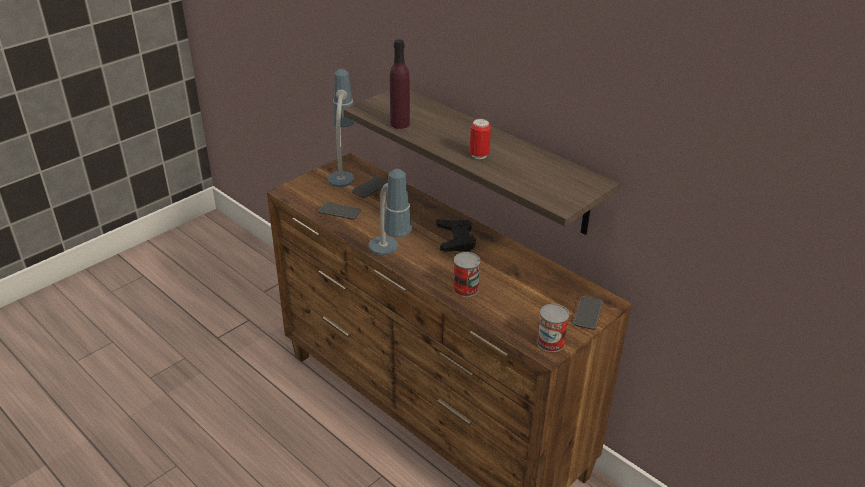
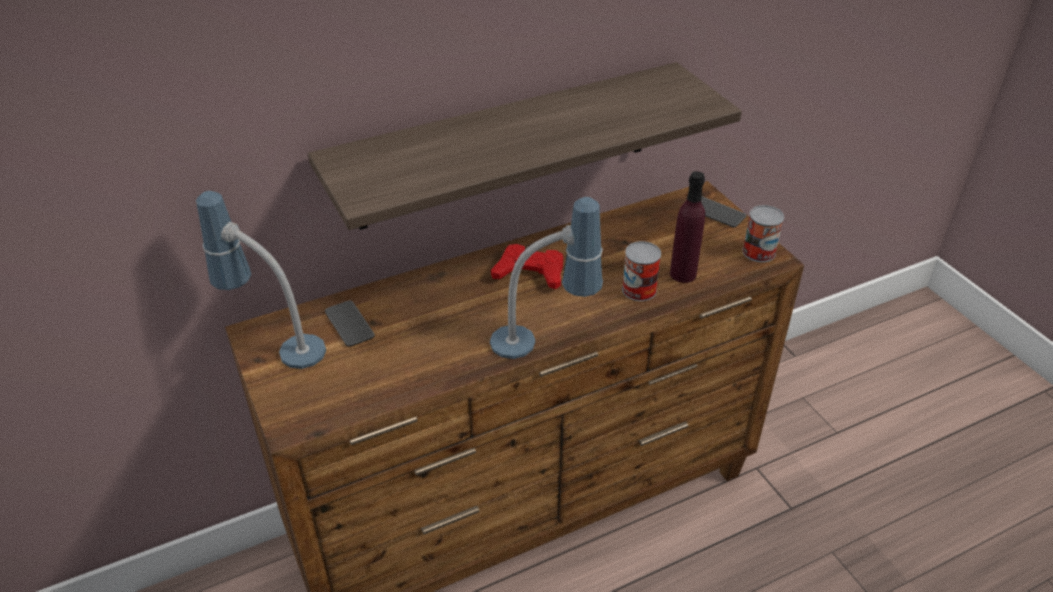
camera: 70 degrees left, 5 degrees up
phone [318,202,361,220] -> none
purple bottle [390,39,410,129] -> purple bottle moved to [670,171,705,283]
black game controller [436,219,476,252] -> red game controller [491,244,563,289]
can [470,119,491,159] -> none

